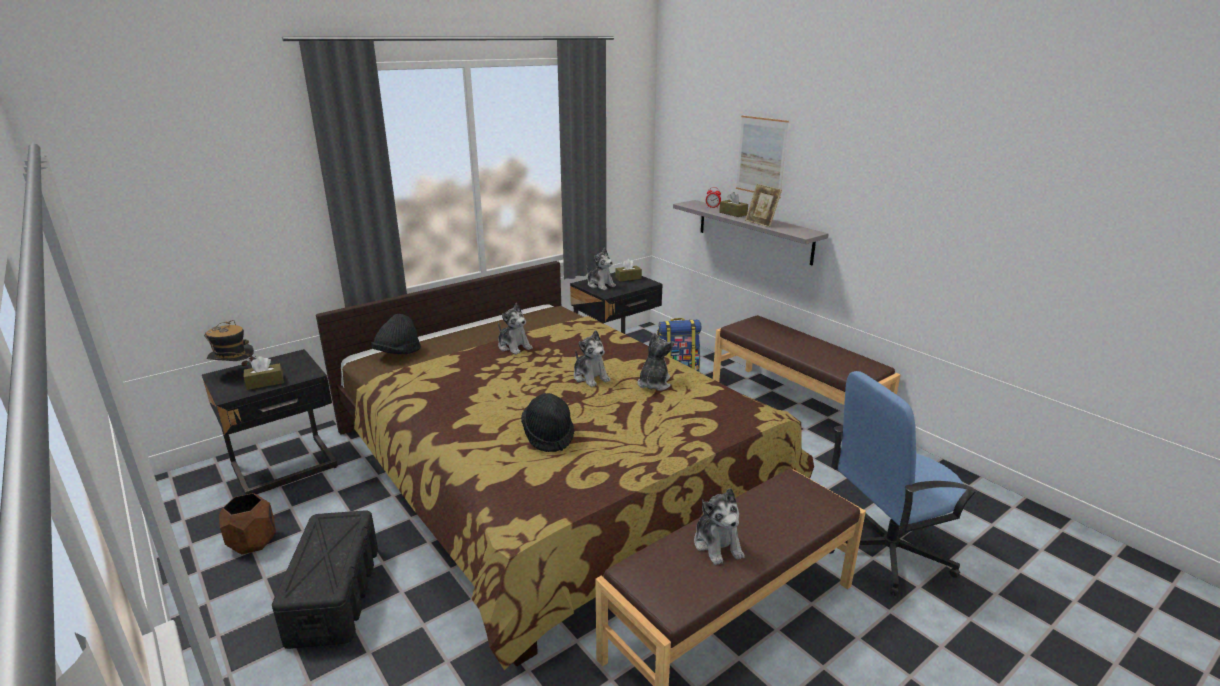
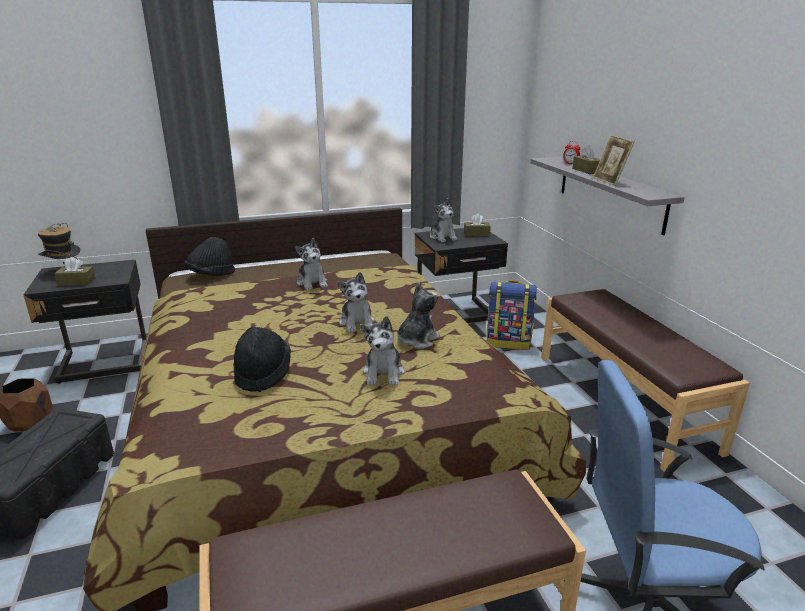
camera: 20 degrees right, 0 degrees up
plush toy [694,488,745,565] -> plush toy moved to [360,316,405,386]
picture [736,115,789,198] -> none

